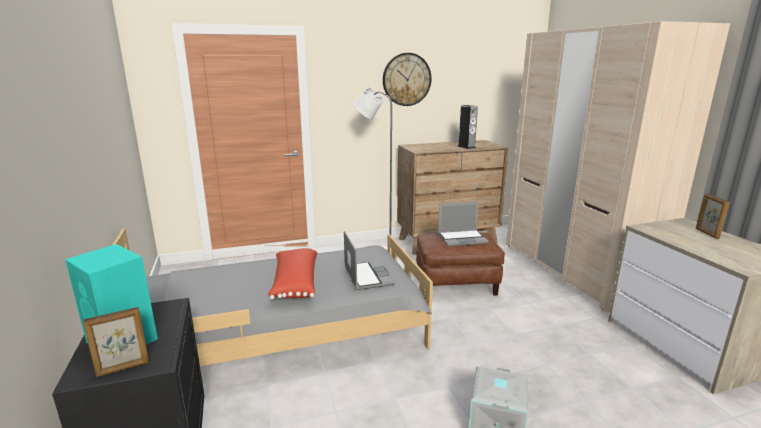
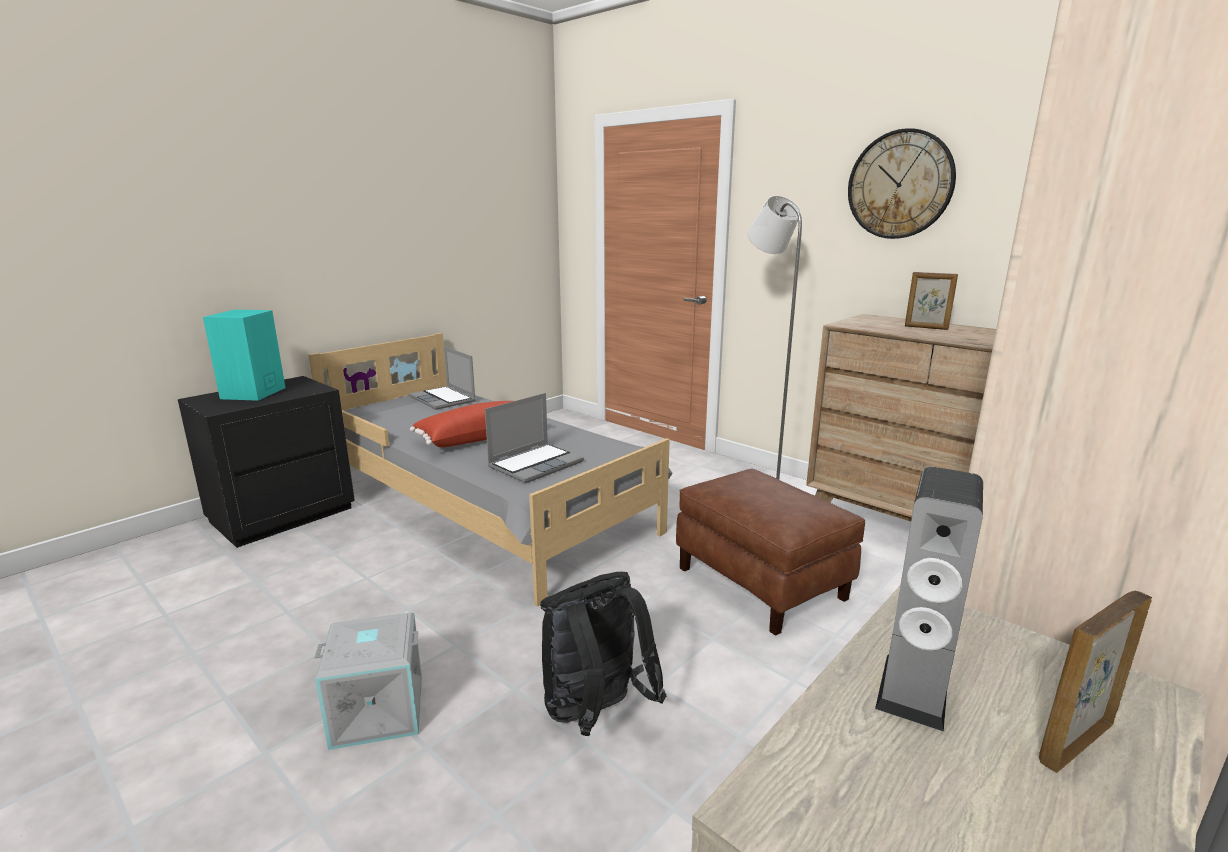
camera: 60 degrees right, 0 degrees up
picture frame [83,307,149,377] -> picture frame moved to [905,272,958,330]
laptop [438,202,488,246] -> laptop moved to [409,347,476,410]
speaker [457,105,478,149] -> speaker moved to [875,467,983,732]
none -> black backpack [540,572,666,736]

